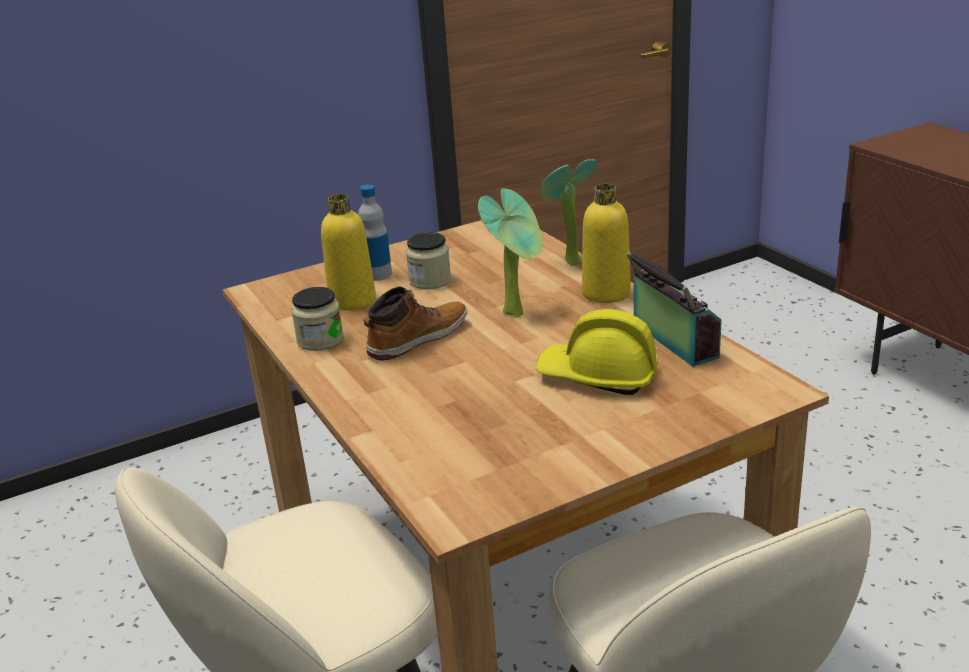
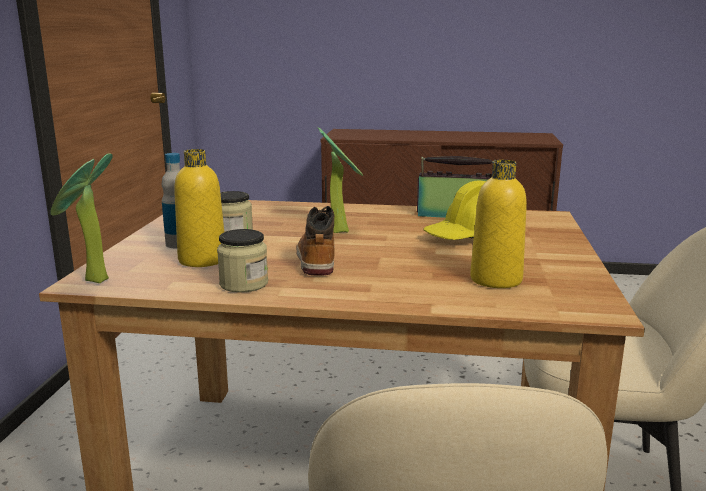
camera: 55 degrees left, 10 degrees down
potted plant [541,159,597,266] -> potted plant moved to [50,153,113,283]
yellow bottle [582,184,631,303] -> yellow bottle moved to [470,160,527,288]

